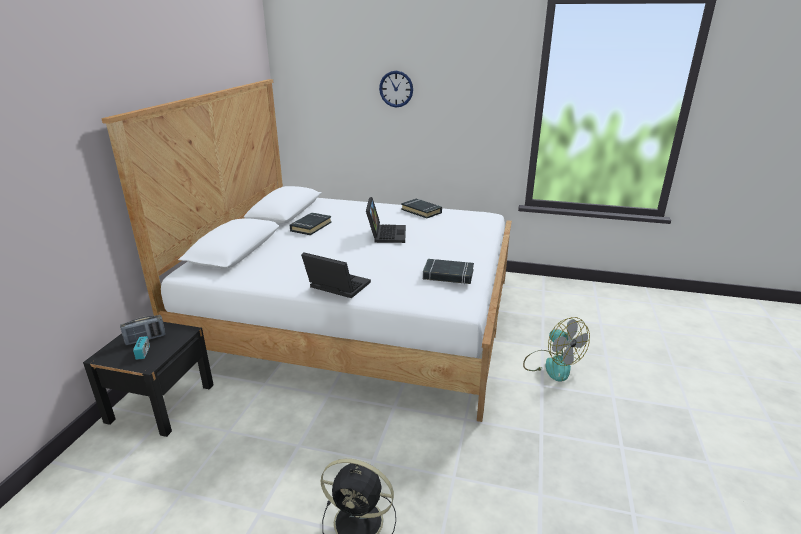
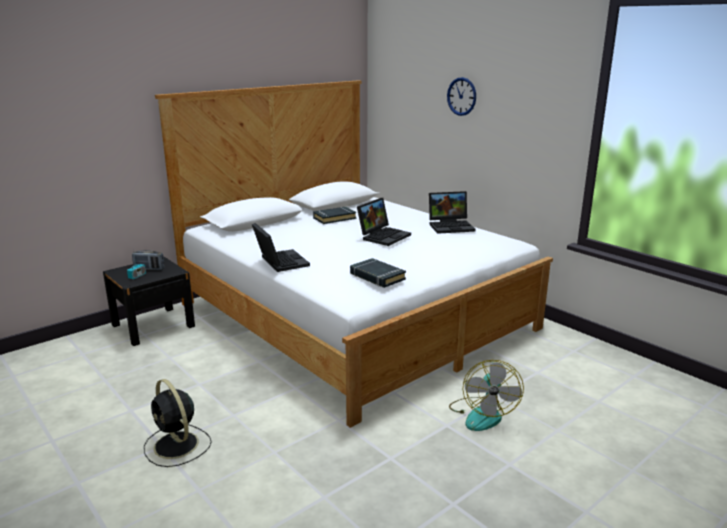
camera: 35 degrees right, 5 degrees down
black book [401,199,442,218] -> laptop [429,191,476,234]

